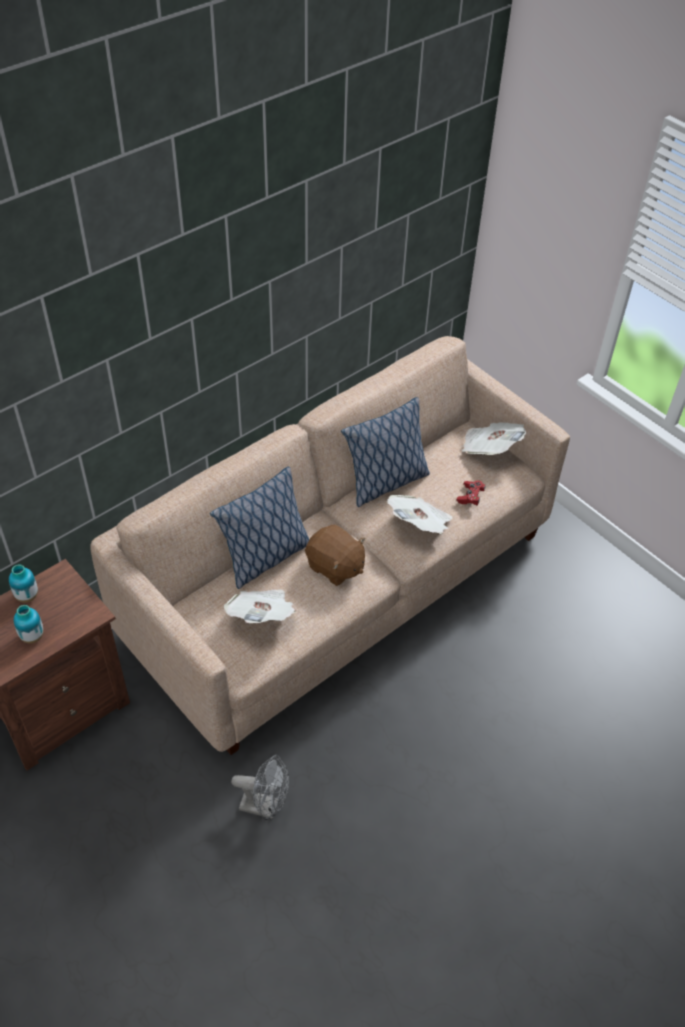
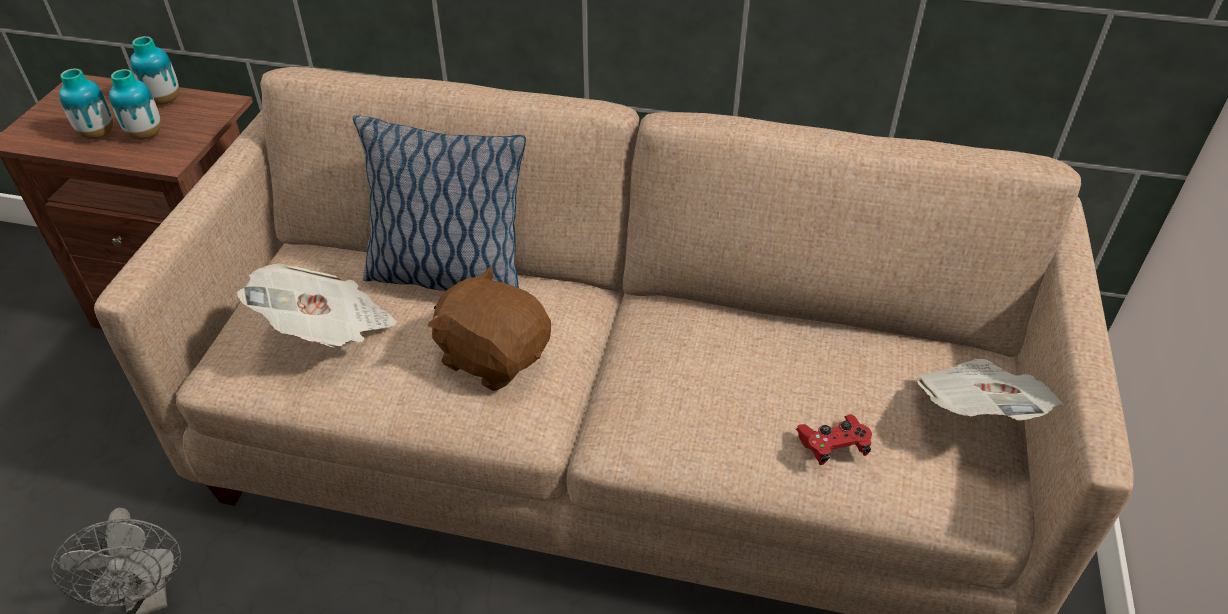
camera: 55 degrees right, 5 degrees down
brown plush toy [305,525,365,586] -> brown plush toy turned 120 degrees clockwise [428,266,551,391]
pillow [341,397,430,507] -> none
newspaper [387,495,453,534] -> none
none -> vase [109,69,161,140]

